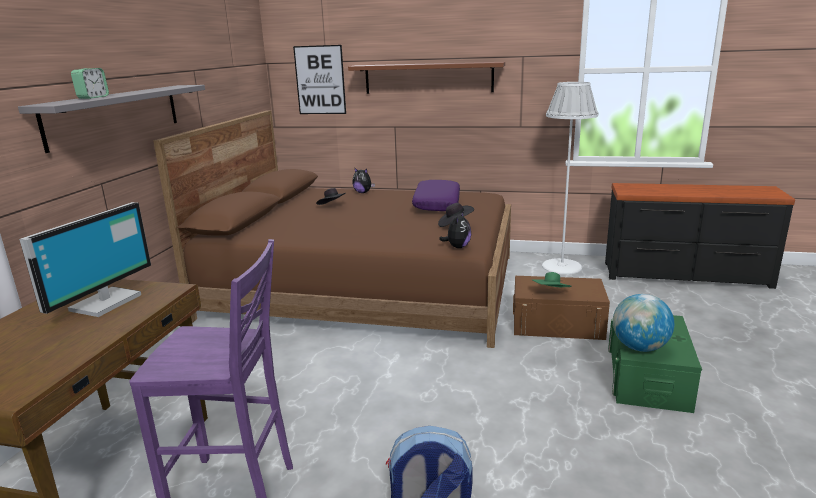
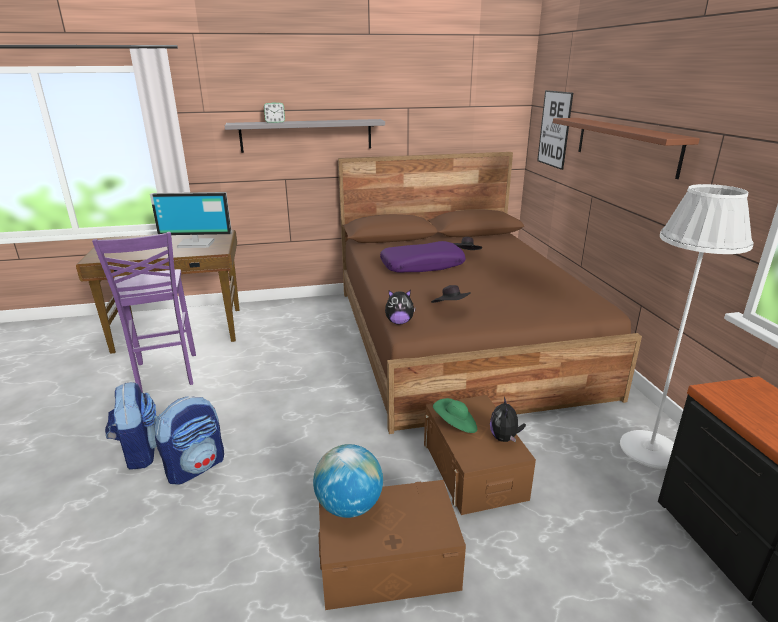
camera: 65 degrees right, 5 degrees up
plush toy [352,167,375,193] -> plush toy moved to [490,396,526,443]
purple pillow [412,180,460,211] -> purple pillow moved to [380,241,466,273]
green storage box [608,315,702,413] -> brown storage box [318,480,466,610]
none -> backpack [154,396,224,485]

